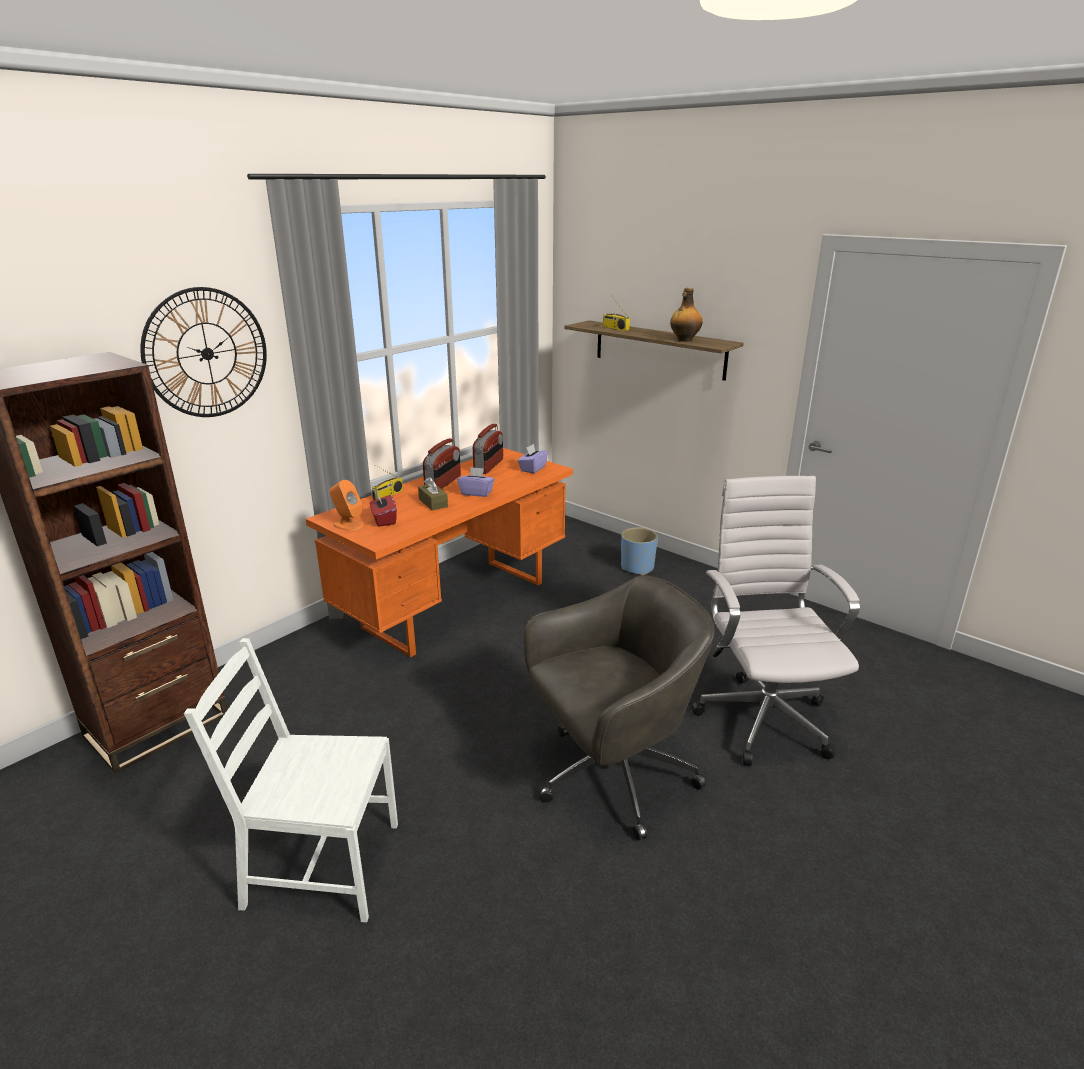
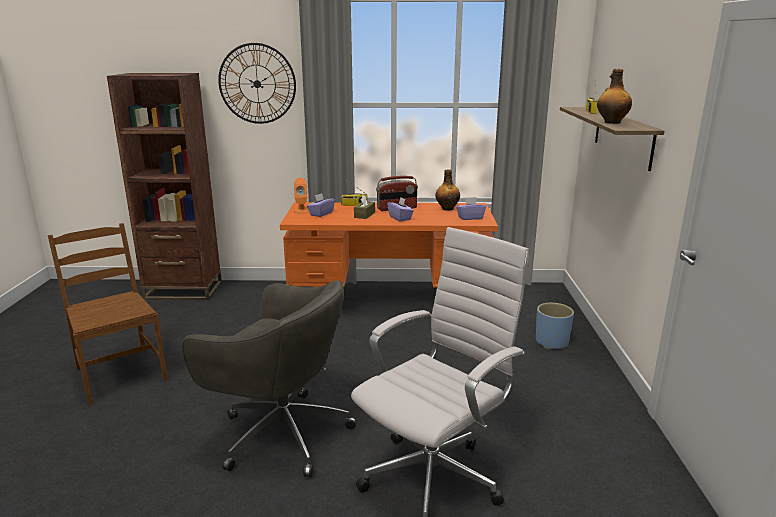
camera: 50 degrees right, 5 degrees down
white chair [184,638,398,922] -> brown chair [48,223,168,405]
red tissue box [370,492,397,527] -> purple tissue box [307,193,335,217]
radio [473,424,503,474] -> bottle [435,169,460,211]

